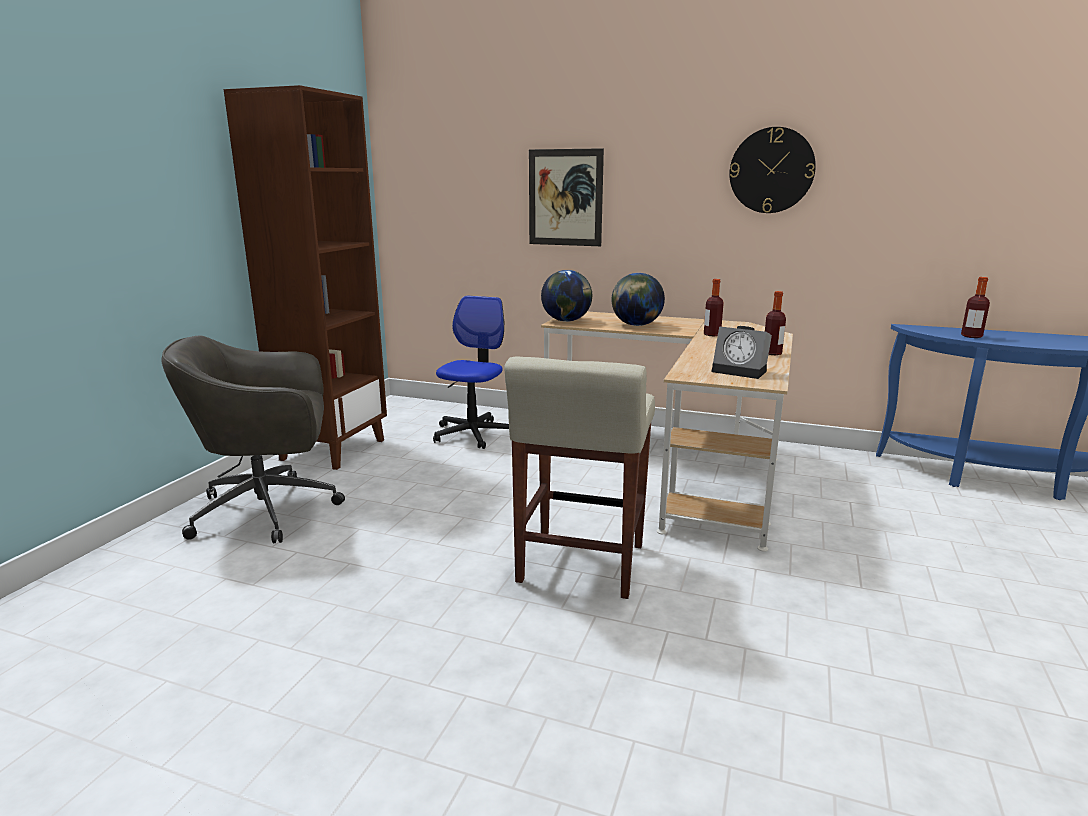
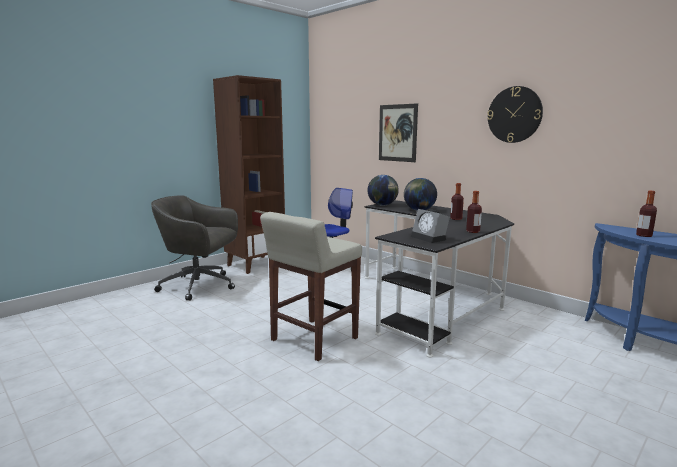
camera: 25 degrees right, 5 degrees down
beige desk [541,311,793,552] -> black desk [364,200,514,357]

